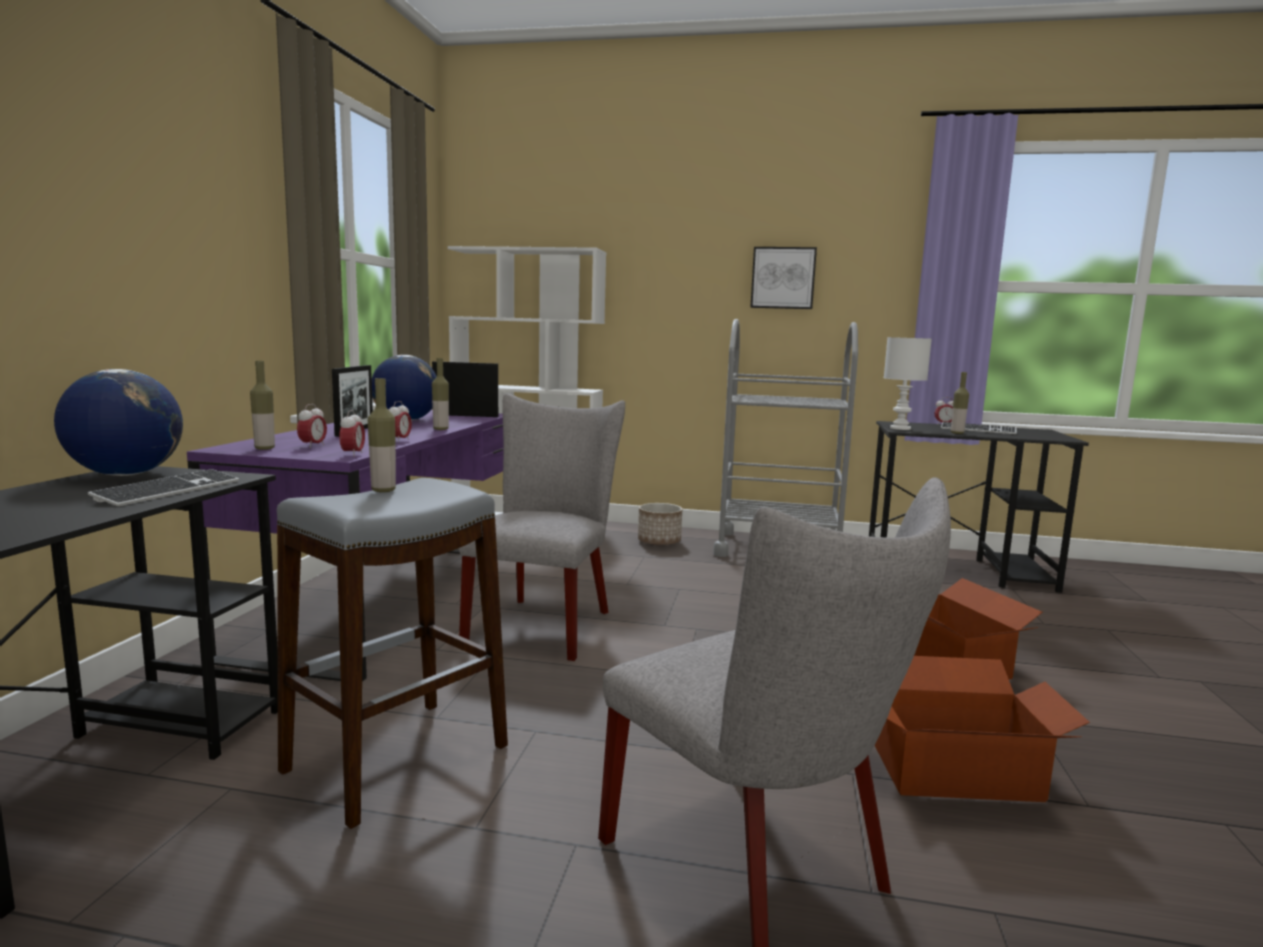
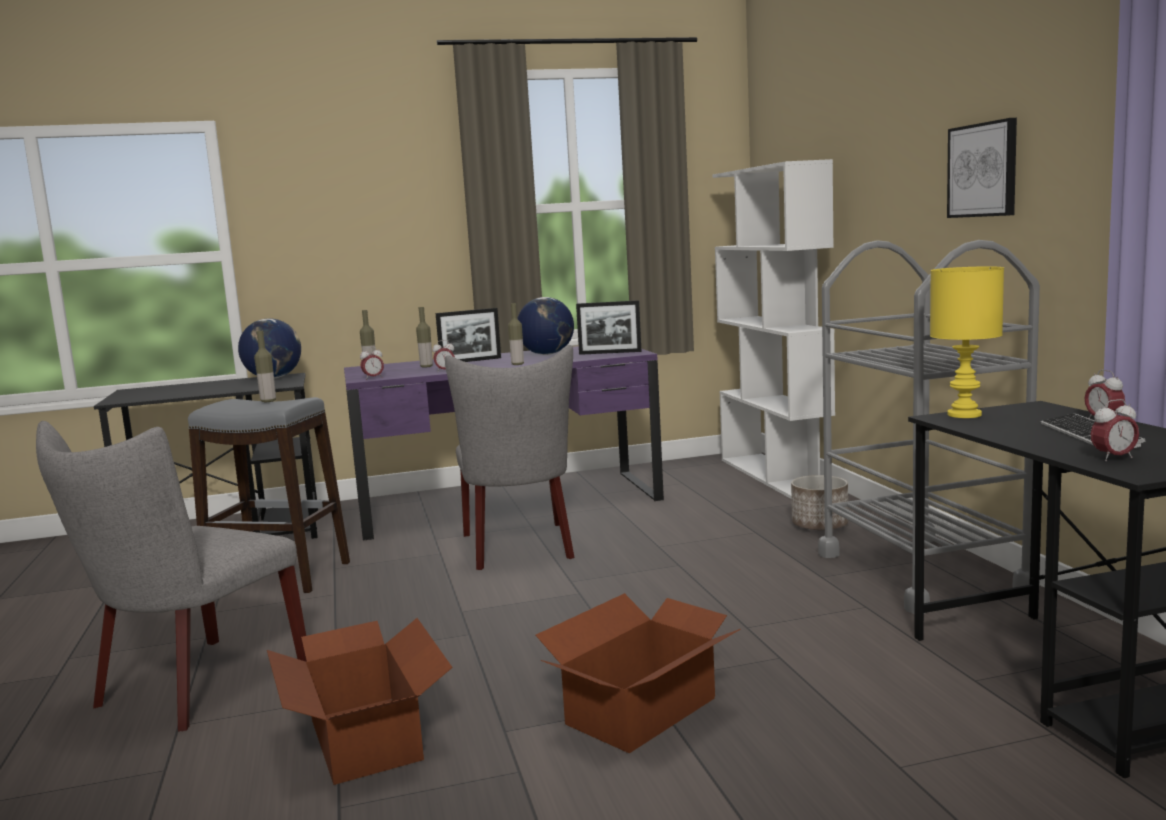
camera: 65 degrees right, 0 degrees up
keyboard [88,469,239,506] -> none
alarm clock [297,404,327,448] -> alarm clock moved to [1091,399,1139,461]
picture frame [432,361,498,417] -> picture frame turned 120 degrees clockwise [576,300,641,355]
grey chair [459,394,625,661] -> grey chair turned 90 degrees clockwise [445,345,574,570]
white table lamp [884,337,932,430] -> yellow table lamp [930,266,1004,418]
bottle [951,372,969,434] -> bottle moved to [416,307,433,368]

